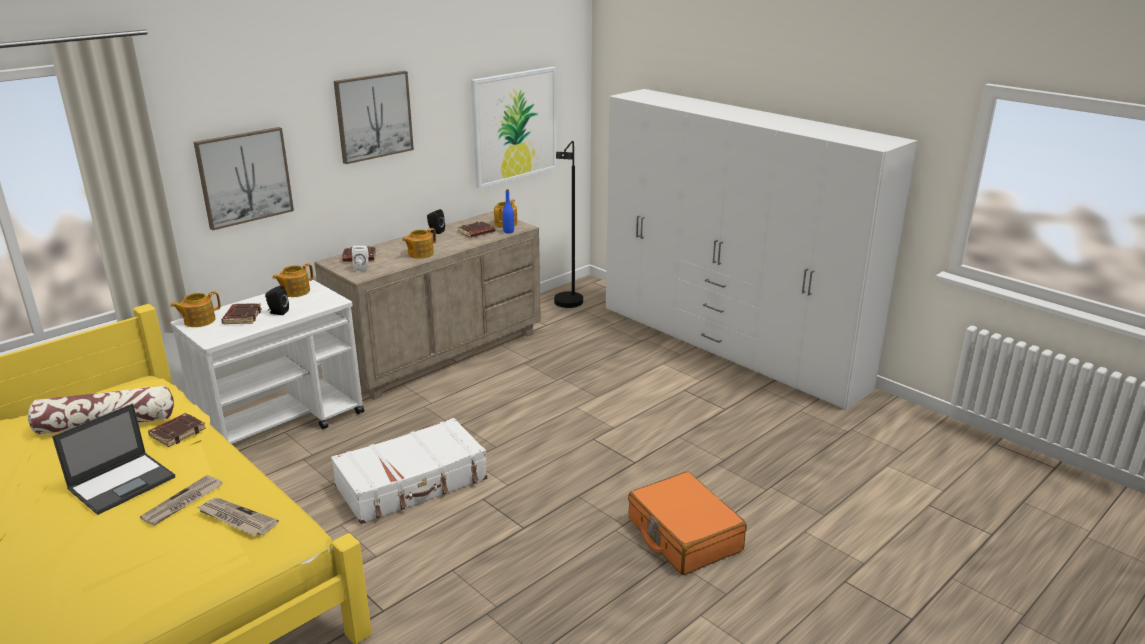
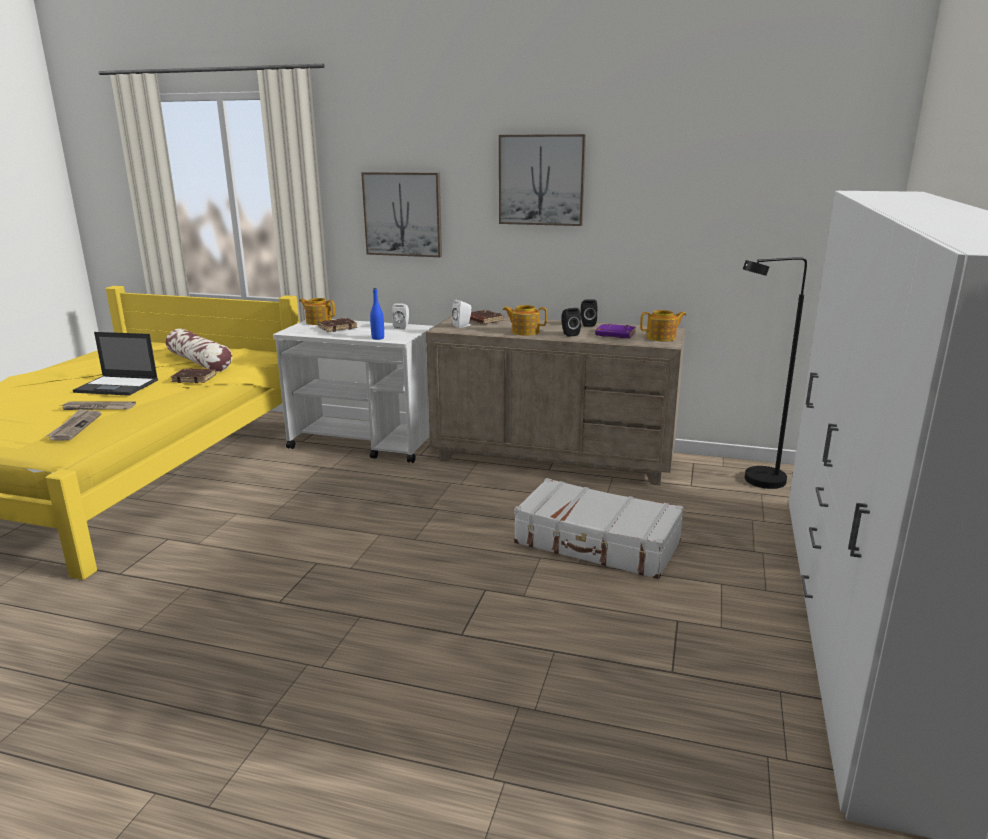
camera: 60 degrees right, 5 degrees down
black speaker [265,285,289,315] -> black speaker moved to [561,308,581,337]
teapot [272,263,314,297] -> white speaker [392,303,409,330]
white suitcase [331,418,487,524] -> white suitcase moved to [514,478,684,579]
brown book [458,221,495,238] -> purple book [595,324,636,338]
picture [471,67,557,188] -> none
blue bottle [502,190,514,234] -> blue bottle moved to [370,288,384,340]
orange suitcase [628,471,747,575] -> none

